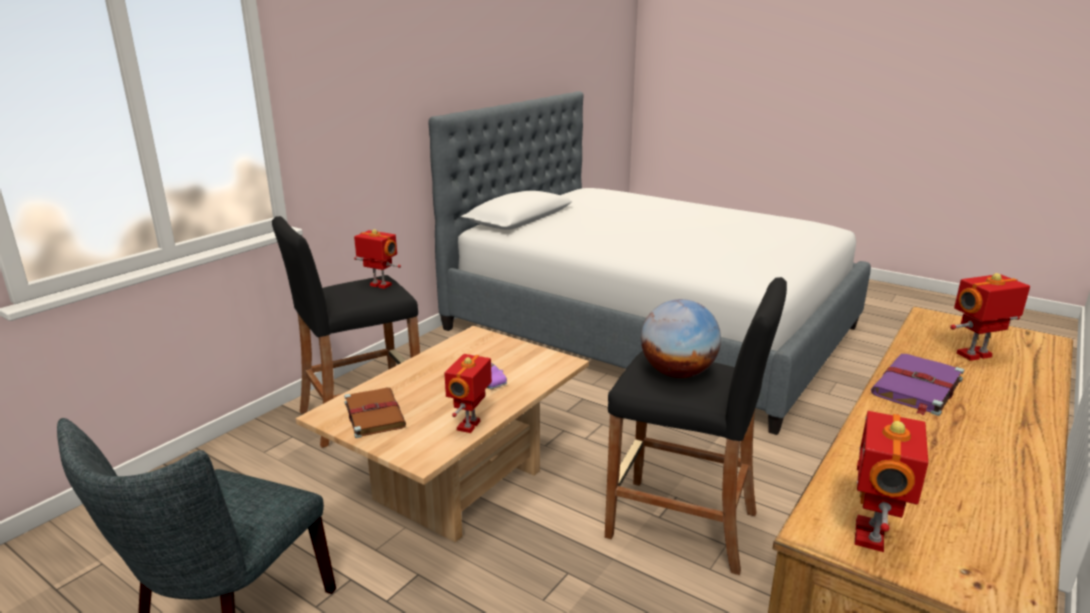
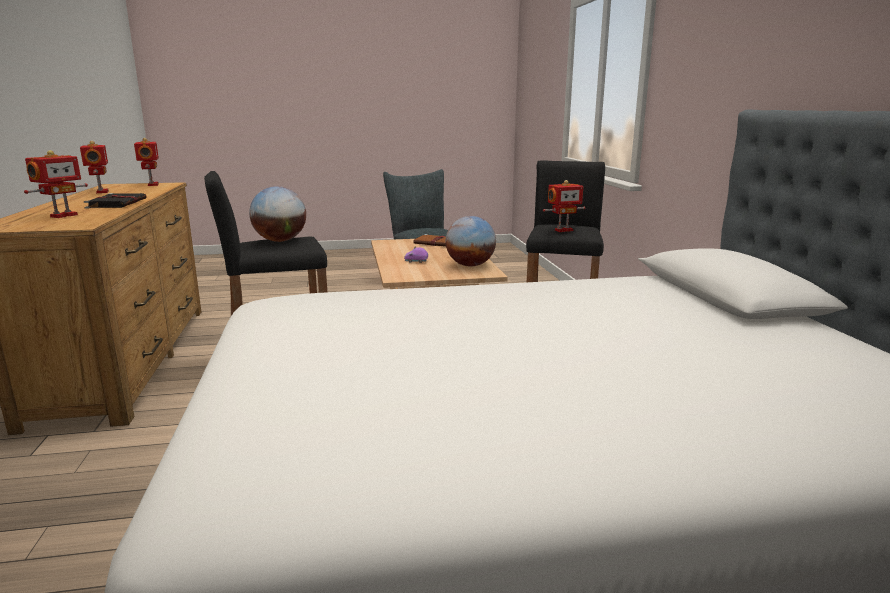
camera: 135 degrees right, 5 degrees down
toy robot [444,354,492,433] -> toy robot moved to [80,141,109,193]
purple book [871,354,965,416] -> black book [84,193,147,209]
none -> globe [446,216,496,267]

